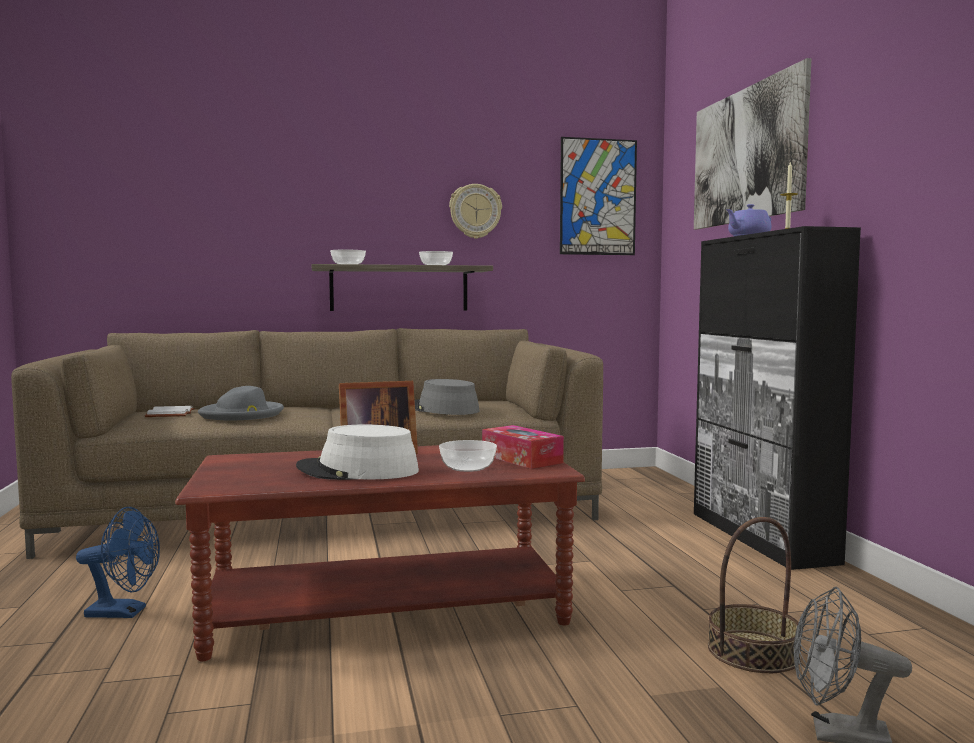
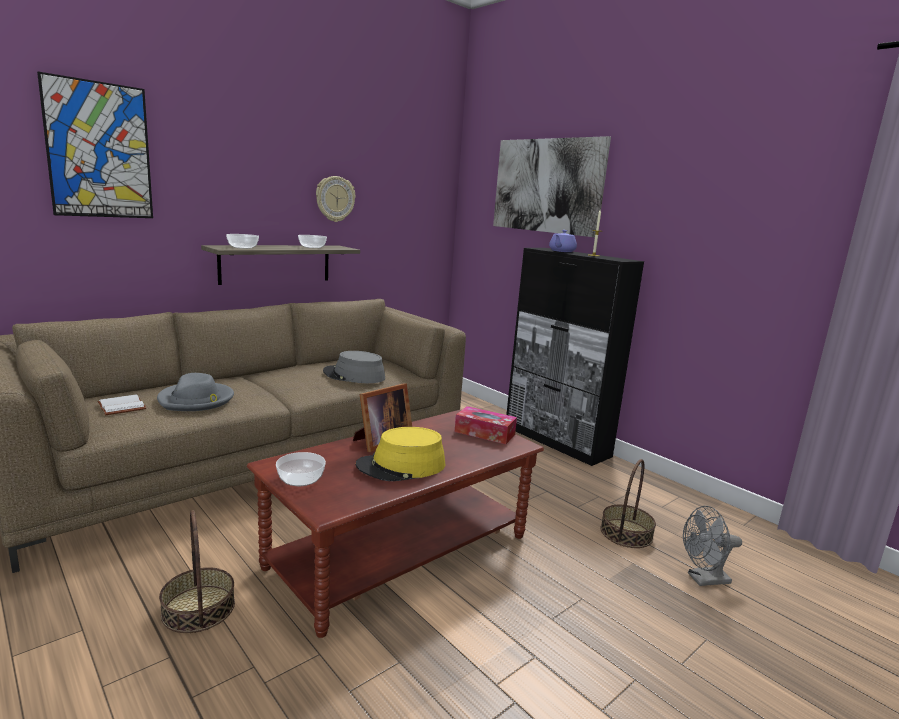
camera: 30 degrees left, 10 degrees up
blue fan [76,507,160,618] -> basket [159,510,235,633]
white hat [296,424,419,480] -> yellow hat [356,427,445,481]
bowl [439,440,497,472] -> bowl moved to [276,452,326,486]
picture [560,137,637,255] -> picture moved to [37,71,153,218]

